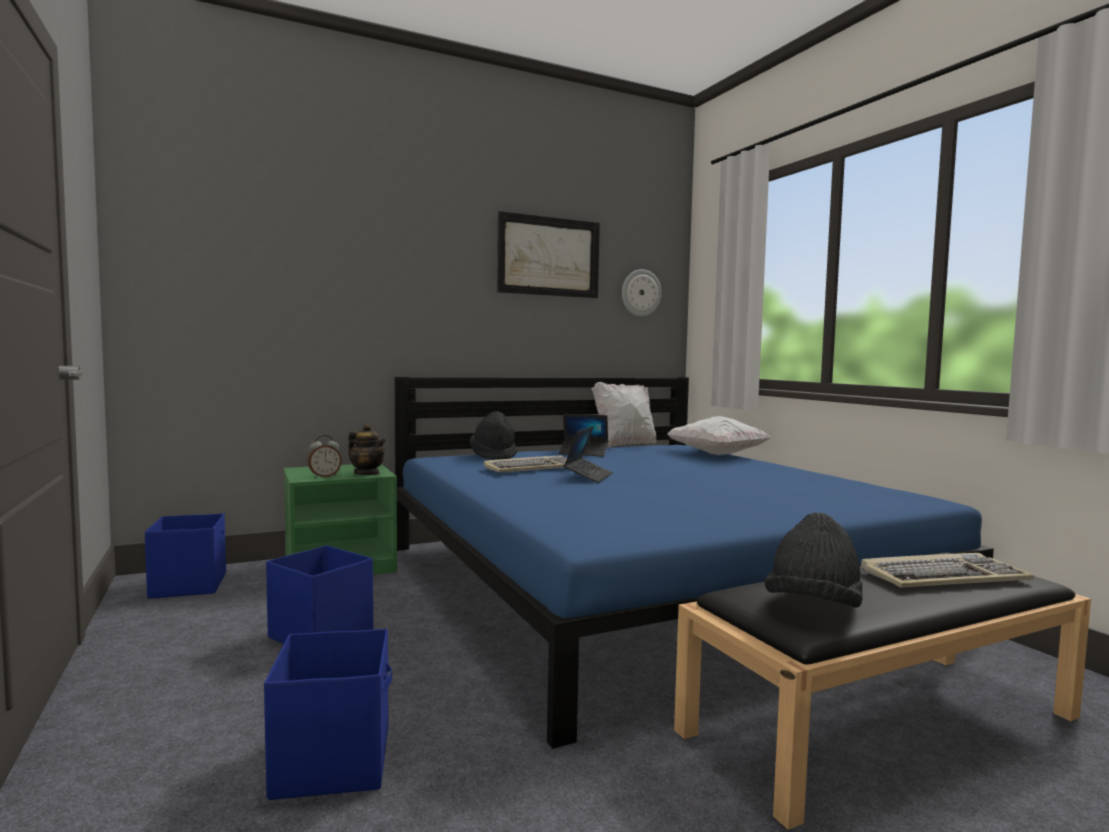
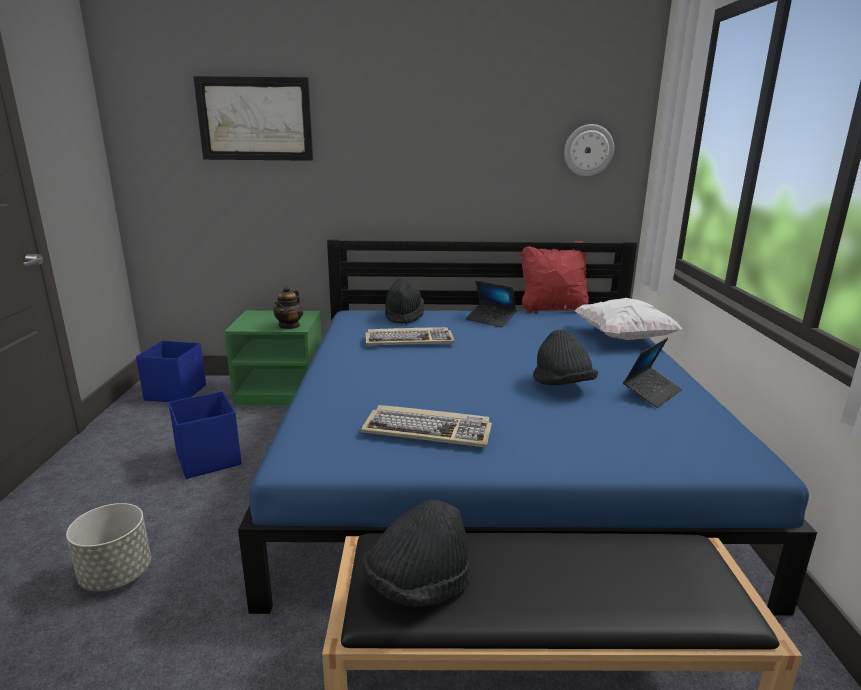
camera: 25 degrees right, 15 degrees up
blue storage box [264,629,392,800] -> grey planter [66,503,151,591]
alarm clock [308,435,342,478] -> none
teapot [348,424,386,475] -> teapot turned 45 degrees clockwise [273,286,303,329]
picture [497,211,600,298] -> picture moved to [193,76,313,161]
laptop [564,426,612,483] -> laptop moved to [623,338,682,408]
white pillow [591,382,656,448] -> red pillow [520,241,589,313]
keyboard [861,553,1034,587] -> keyboard moved to [361,405,492,447]
none -> black hat [533,330,598,385]

